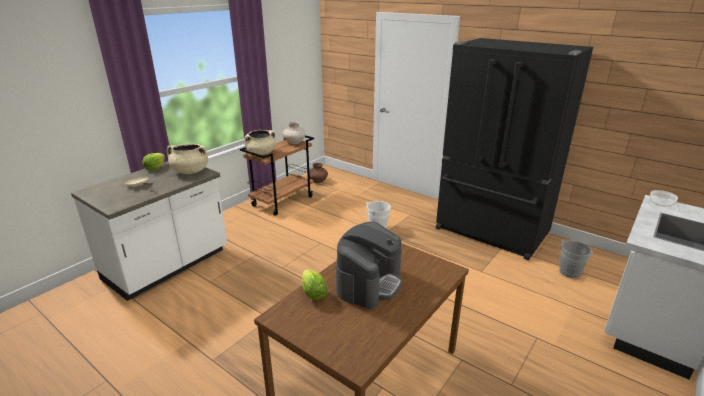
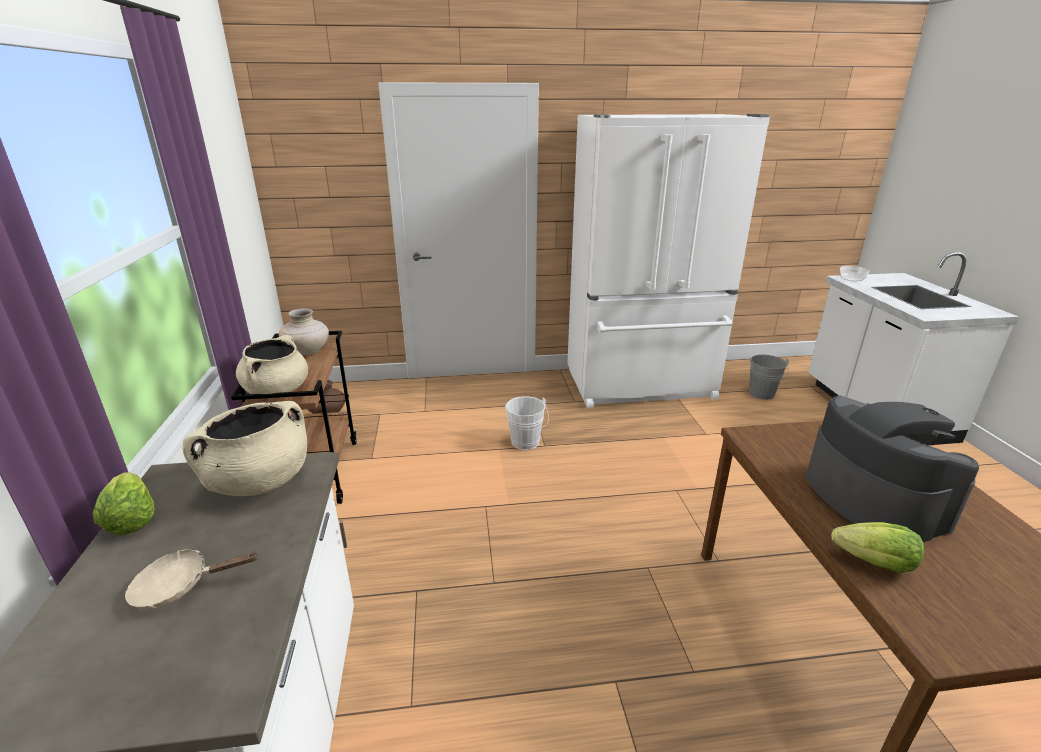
camera: 45 degrees left, 0 degrees up
black fridge [436,38,593,261] -> white fridge [567,114,770,408]

